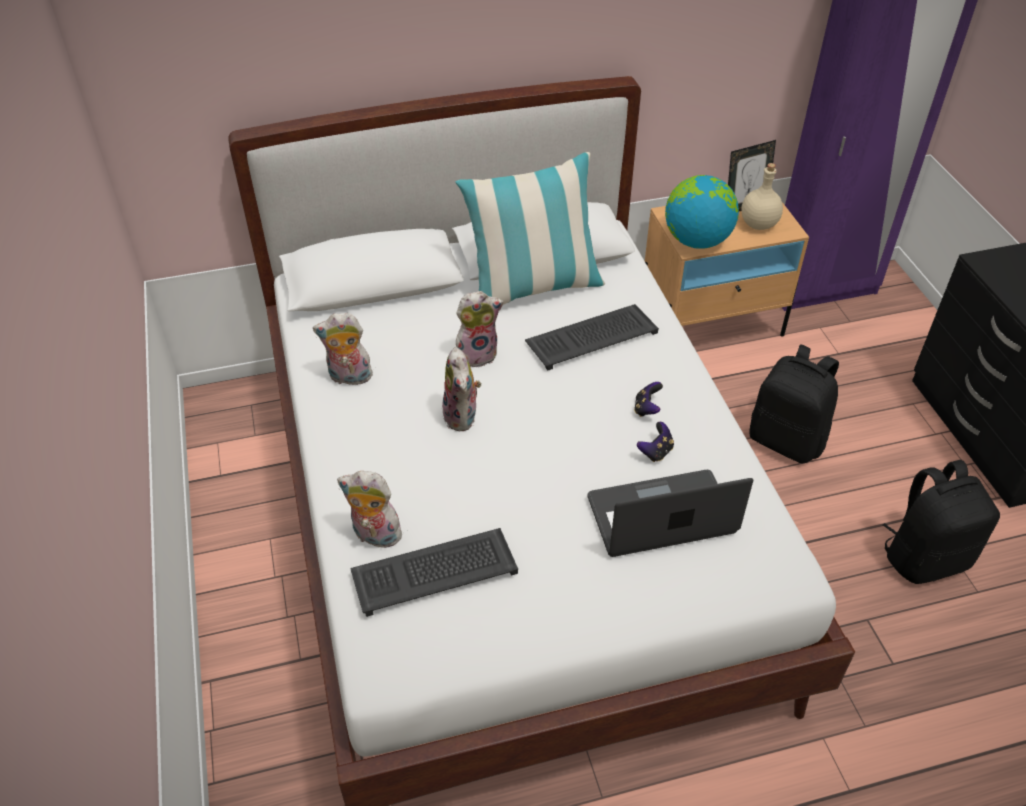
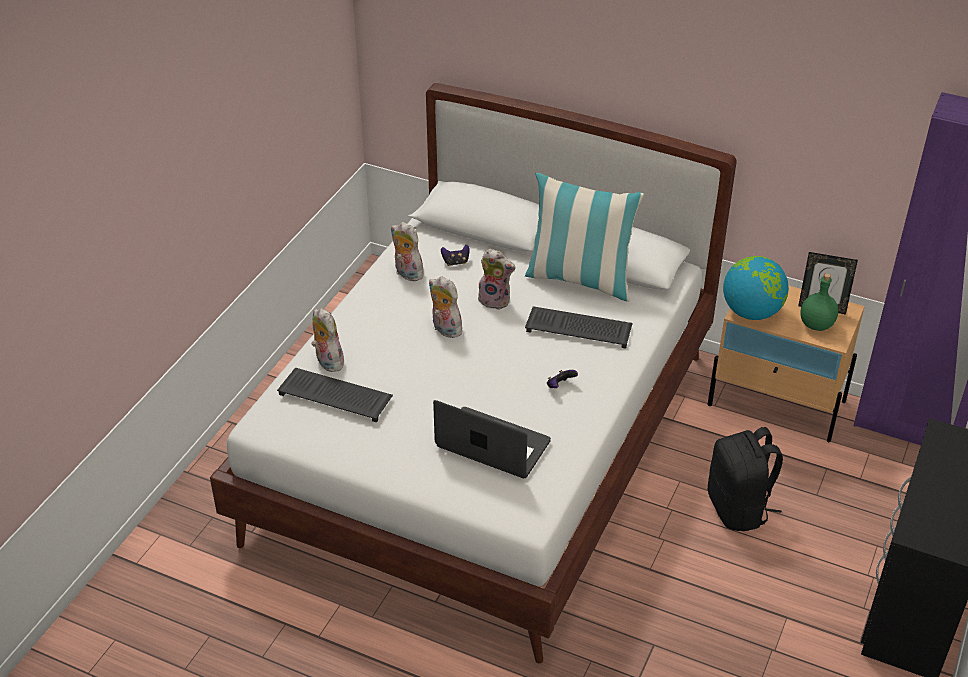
camera: 40 degrees right, 5 degrees down
plush toy [442,347,481,431] -> plush toy turned 105 degrees clockwise [429,276,462,338]
game controller [637,422,674,462] -> game controller moved to [441,245,470,266]
beige bottle [741,163,783,230] -> green bottle [800,273,838,331]
black backpack [883,460,1000,584] -> none

